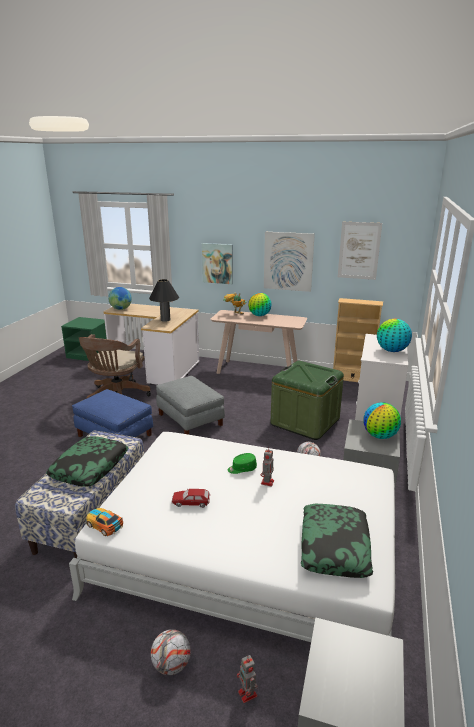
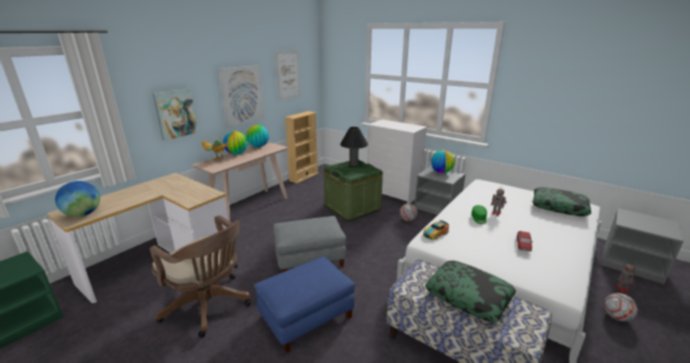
camera: 70 degrees left, 0 degrees up
toy car [86,508,123,536] -> toy car moved to [423,220,449,240]
black table lamp [149,279,179,322] -> black table lamp moved to [340,127,368,166]
globe [377,319,412,352] -> globe moved to [246,125,269,147]

